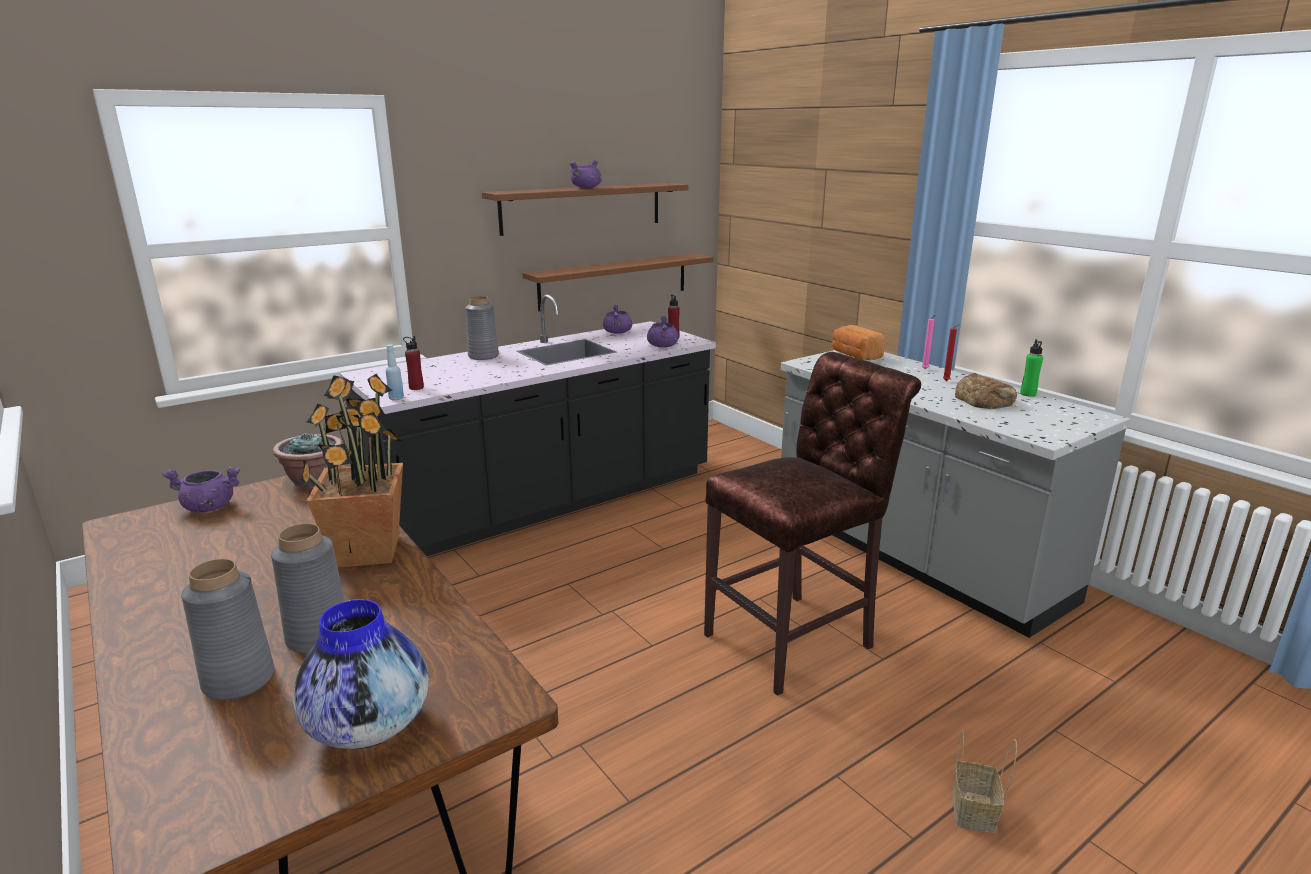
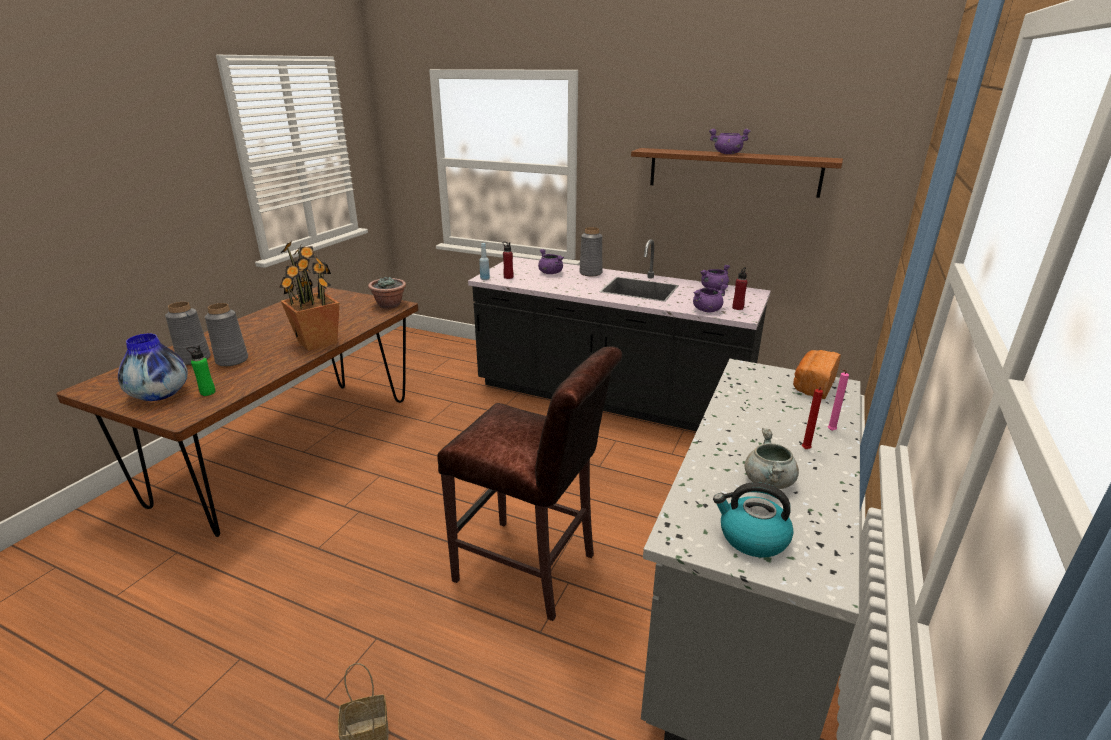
camera: 60 degrees right, 5 degrees up
purple cooking pot [162,467,240,512] -> purple cooking pot moved to [538,249,564,274]
brown shelf [522,253,713,311] -> none
bread [955,373,1017,409] -> grey cooking pot [745,428,799,489]
green bottle [1020,339,1043,397] -> green bottle moved to [187,345,216,396]
none -> kettle [713,482,794,558]

